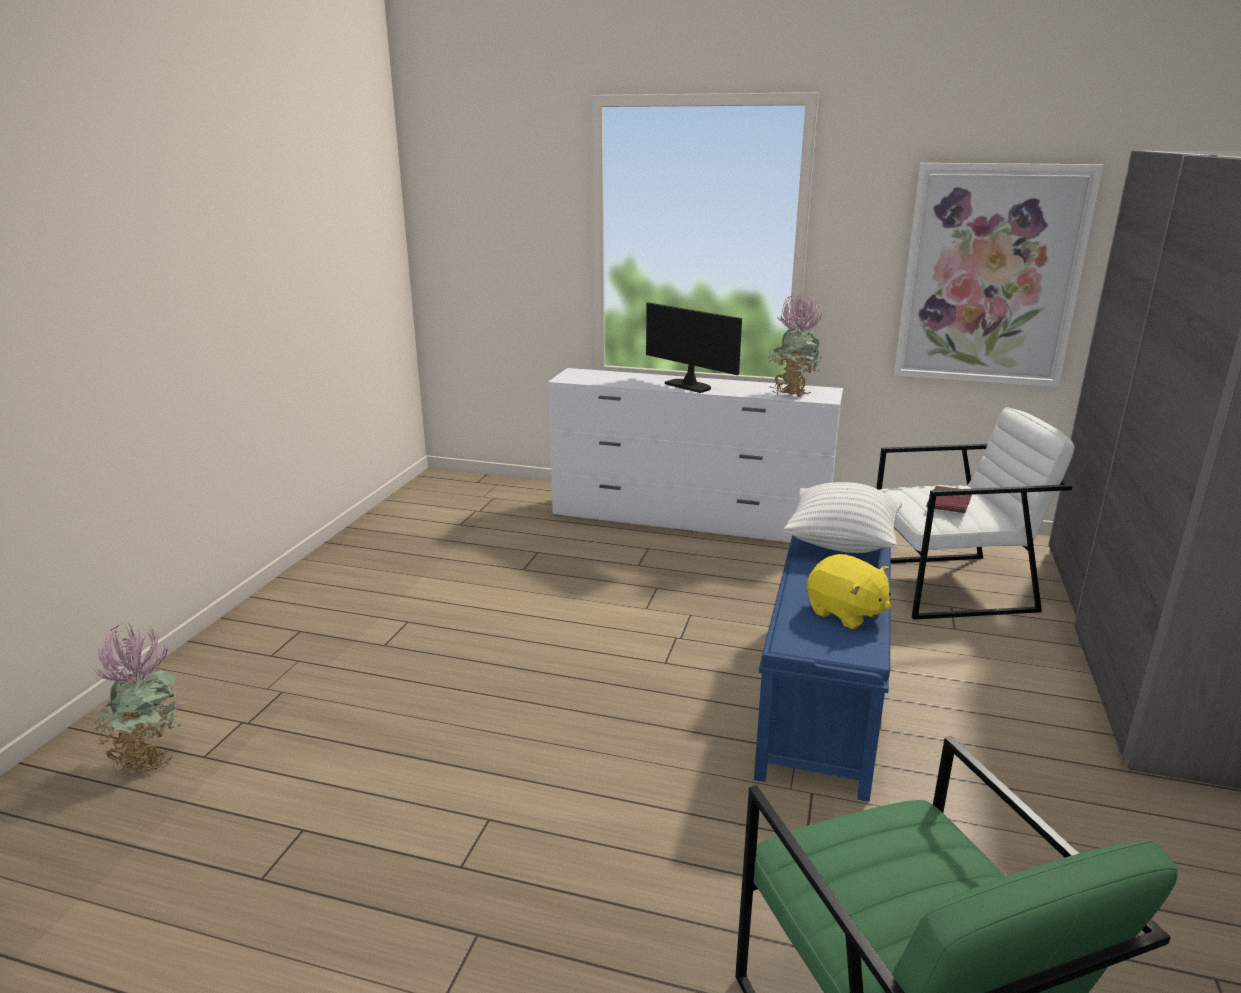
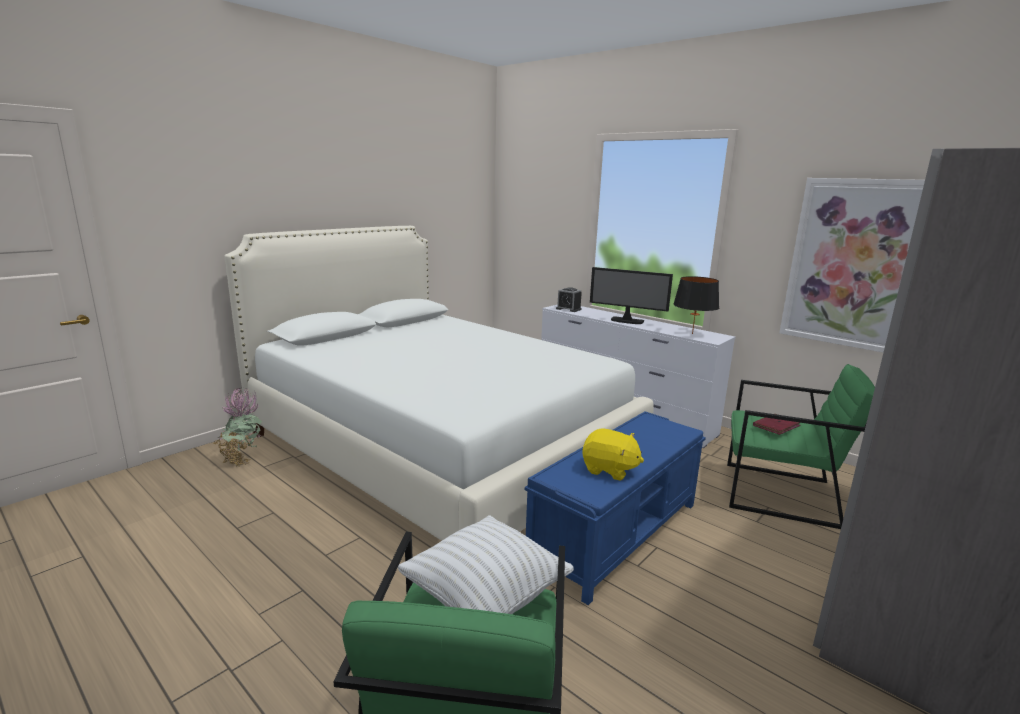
camera: 25 degrees right, 5 degrees down
monitor [646,303,742,393] -> monitor turned 135 degrees clockwise [590,267,673,324]
potted plant [767,295,823,397] -> black table lamp [673,276,719,334]
white pillow [784,482,902,553] -> white pillow moved to [398,515,574,614]
yellow plush toy [807,554,891,629] -> yellow plush toy turned 45 degrees counterclockwise [582,428,644,481]
white armchair [876,407,1075,620] -> green armchair [727,364,875,529]
none -> white bed [224,226,654,541]
none -> alarm clock [556,287,582,312]

